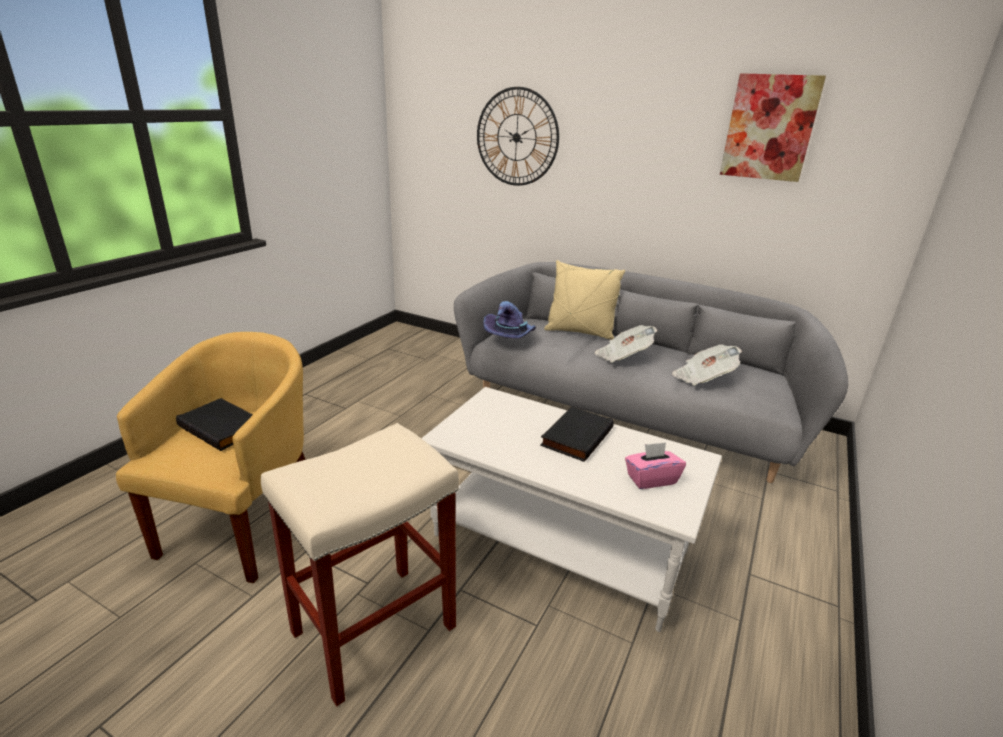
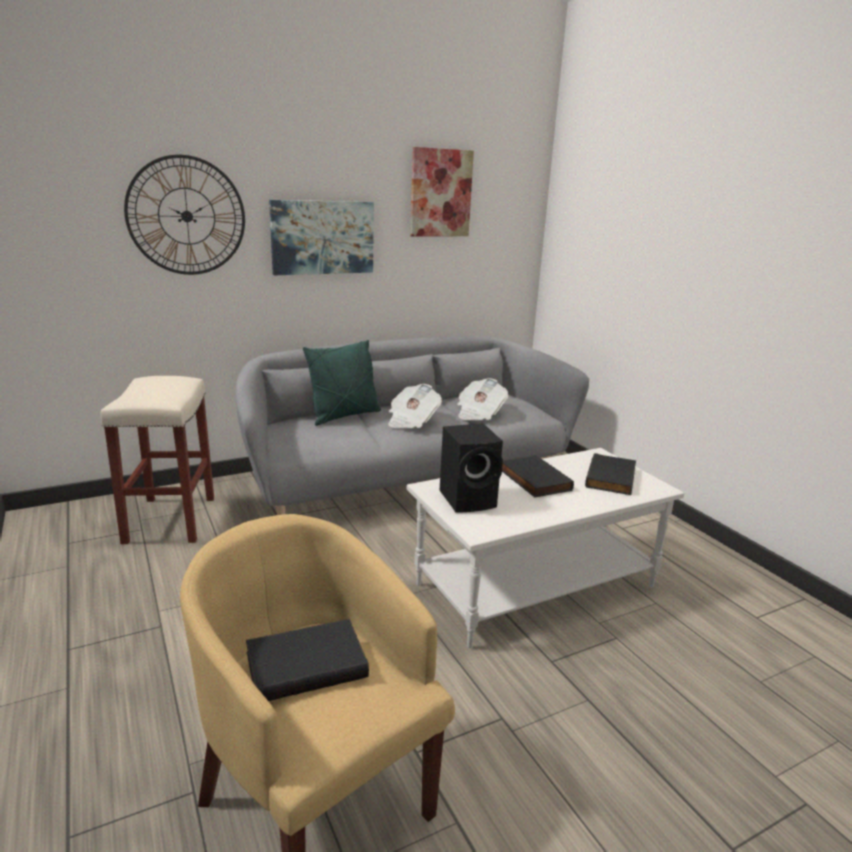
camera: 55 degrees left, 5 degrees down
beige stool [261,423,459,706] -> beige stool moved to [101,376,214,544]
purple hat [483,301,536,338] -> none
beige pillow [544,260,625,340] -> green pillow [303,340,381,426]
pink tissue box [625,442,686,489] -> black book [585,453,636,495]
none -> picture [269,200,374,275]
none -> black speaker [440,423,503,513]

